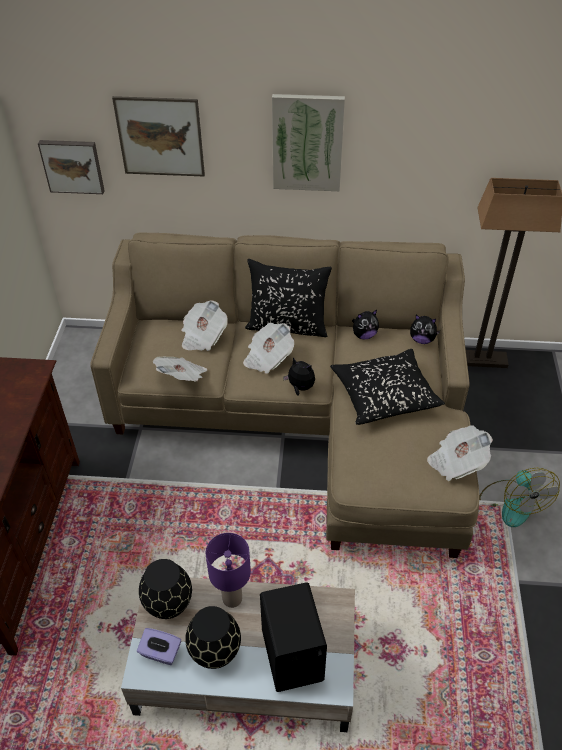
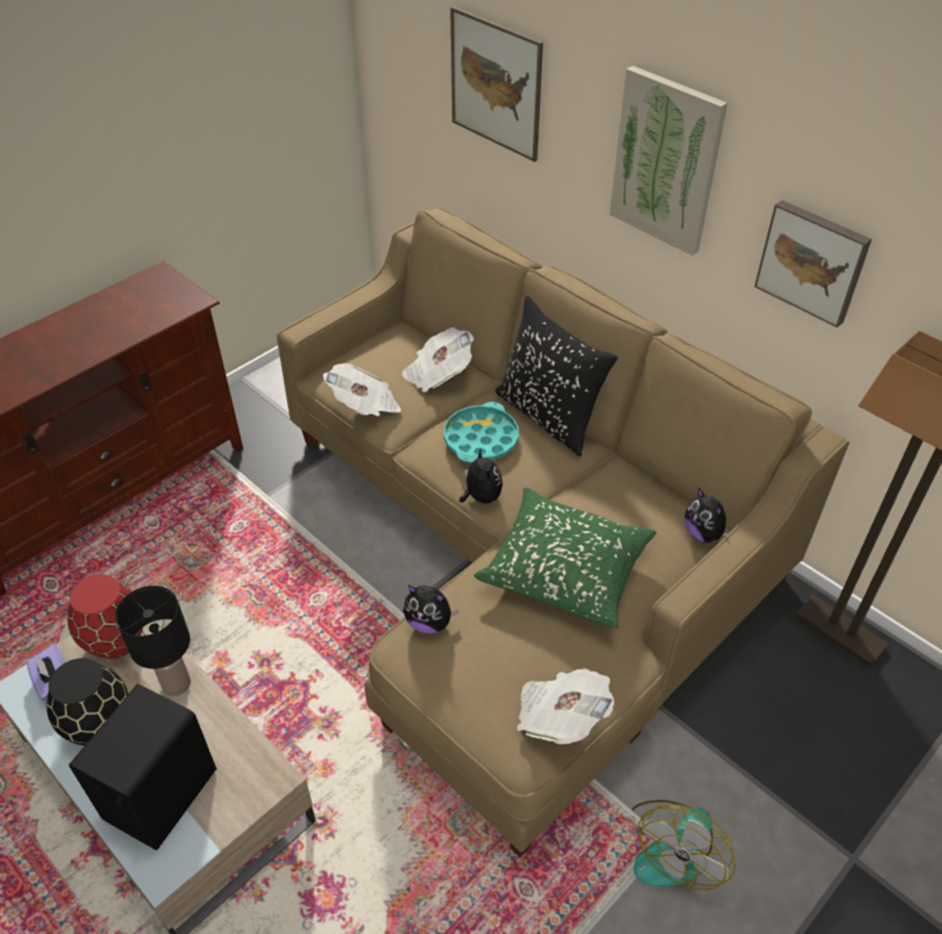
camera: 40 degrees right, 0 degrees up
picture [38,140,105,194] -> picture moved to [754,200,872,327]
black vase [139,559,192,619] -> red vase [67,575,143,659]
purple table lamp [206,533,251,608] -> black table lamp [115,586,191,696]
newspaper [243,323,294,374] -> turquoise tray [444,402,519,463]
black pillow [330,349,445,425] -> green pillow [474,488,656,629]
plush toy [352,310,379,339] -> plush toy moved to [403,585,459,634]

